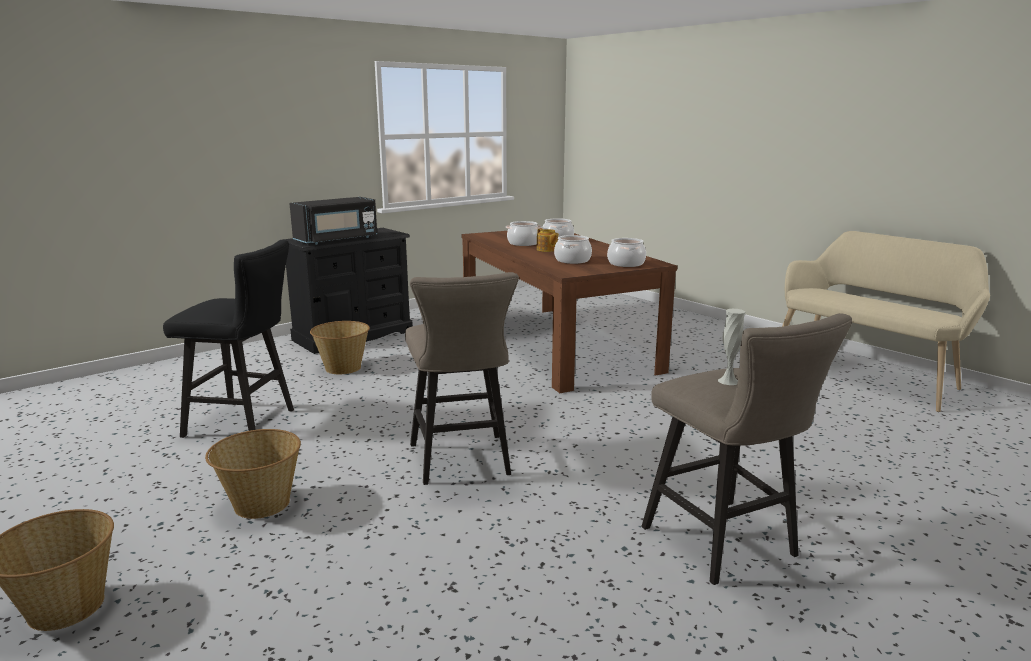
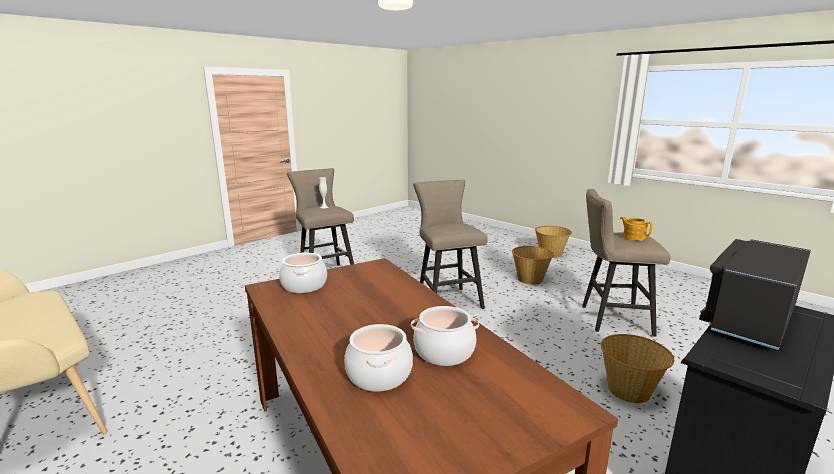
camera: 175 degrees right, 0 degrees up
black stool [163,240,294,438] -> beige stool [582,189,671,337]
teapot [537,228,559,252] -> teapot moved to [620,217,653,241]
cooking pot [554,235,592,264] -> none

